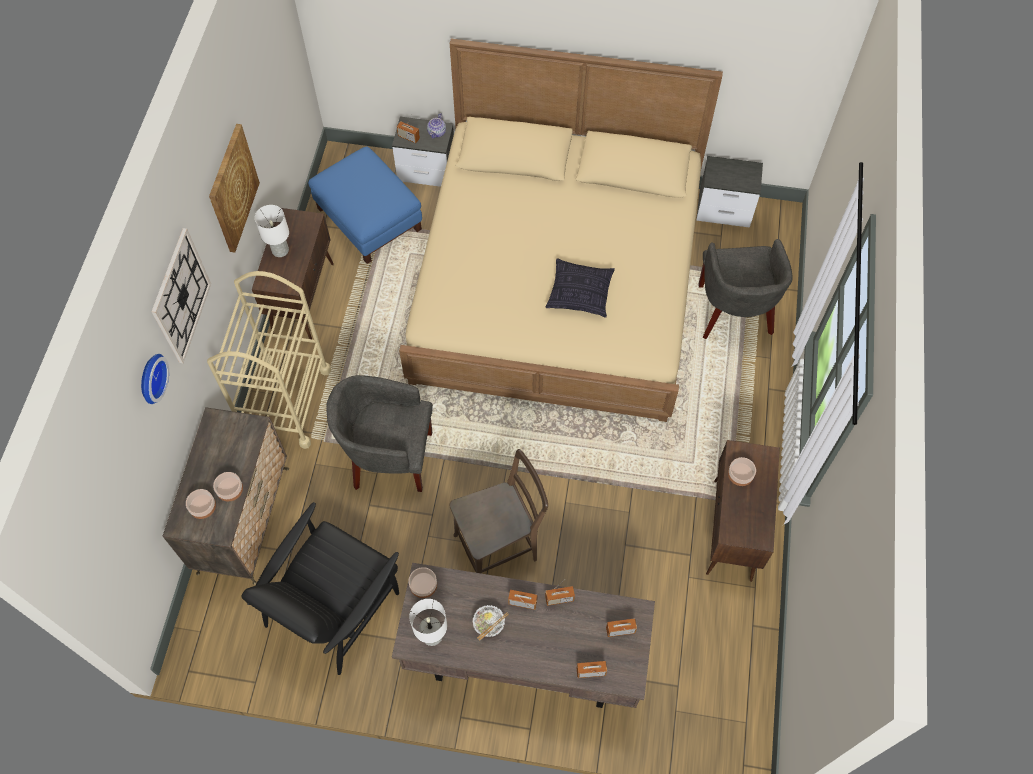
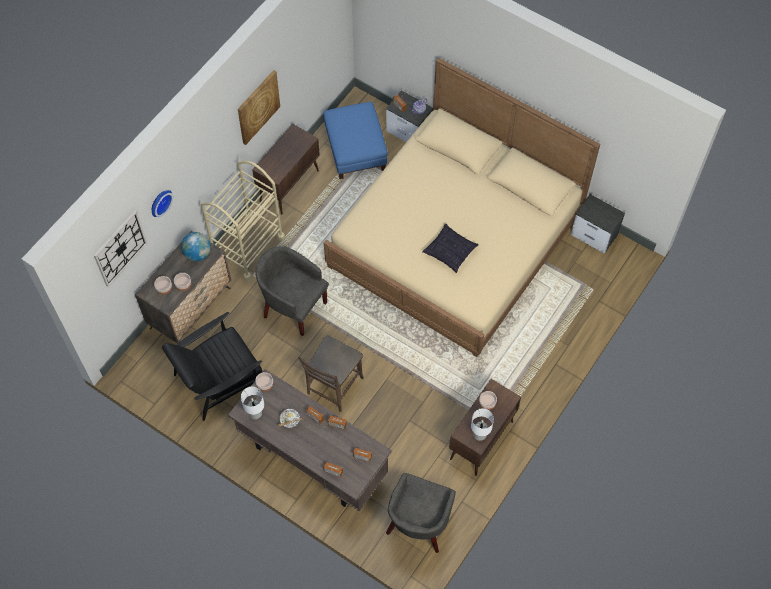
camera: 25 degrees right, 0 degrees up
wall clock [151,228,211,363] -> wall clock moved to [94,210,148,287]
white table lamp [255,205,289,257] -> white table lamp moved to [471,408,494,441]
brown chair [449,449,548,574] -> brown chair turned 120 degrees clockwise [298,336,364,412]
grey armchair [698,239,793,339] -> grey armchair moved to [386,473,456,553]
none -> globe [181,232,211,261]

